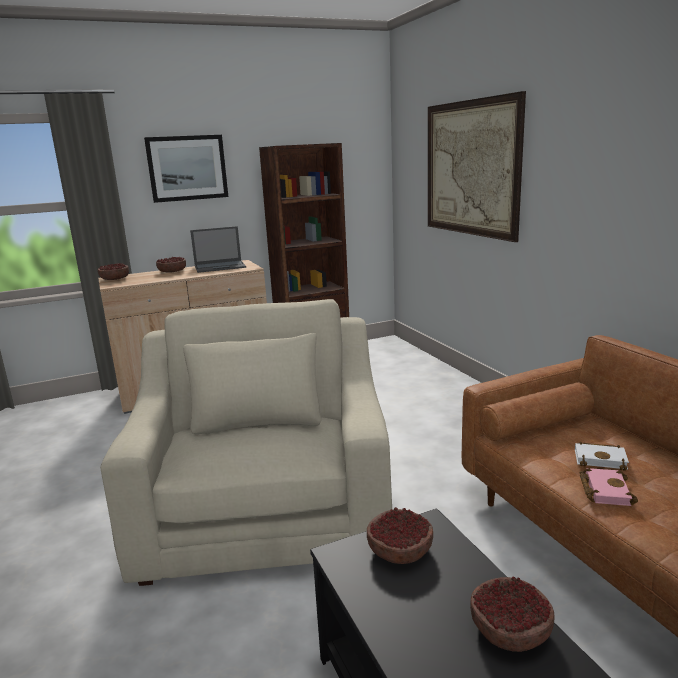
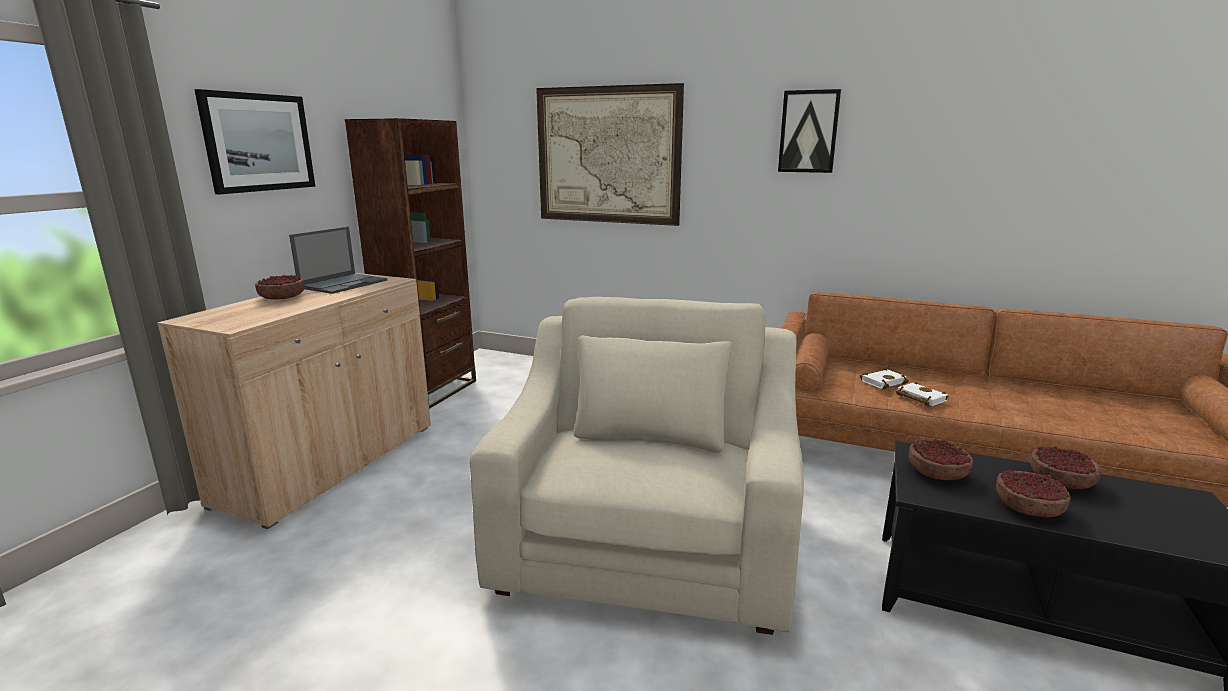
camera: 45 degrees left, 0 degrees up
bowl [98,263,129,280] -> bowl moved to [996,470,1071,517]
beige armchair [100,299,392,586] -> beige armchair turned 60 degrees clockwise [470,297,804,635]
pink book [580,468,638,506] -> white book [896,382,948,406]
none -> picture [778,89,841,173]

